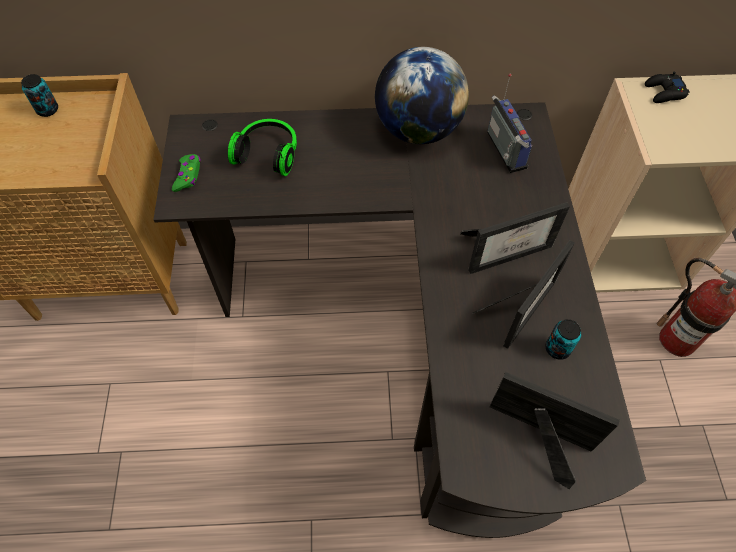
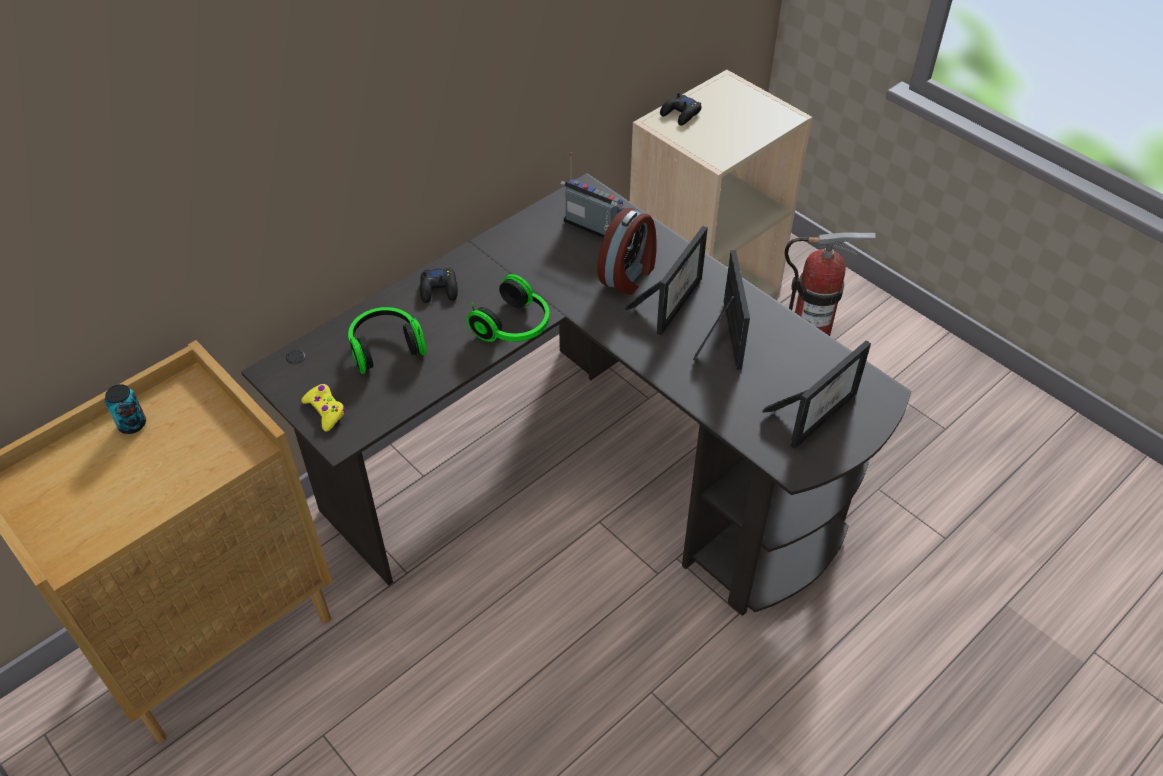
camera: 40 degrees left, 10 degrees down
green game controller [172,154,201,192] -> yellow game controller [301,384,345,431]
globe [375,47,469,144] -> none
picture frame [490,372,620,489] -> picture frame turned 150 degrees clockwise [762,340,871,449]
can [546,319,581,360] -> none
none -> black game controller [420,268,458,303]
none -> headphones [467,274,550,342]
none -> alarm clock [597,208,657,295]

